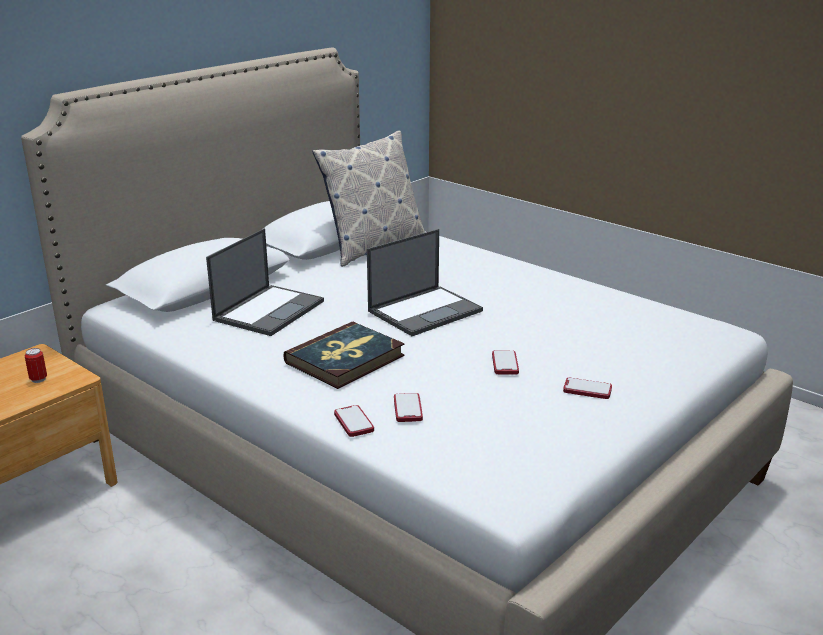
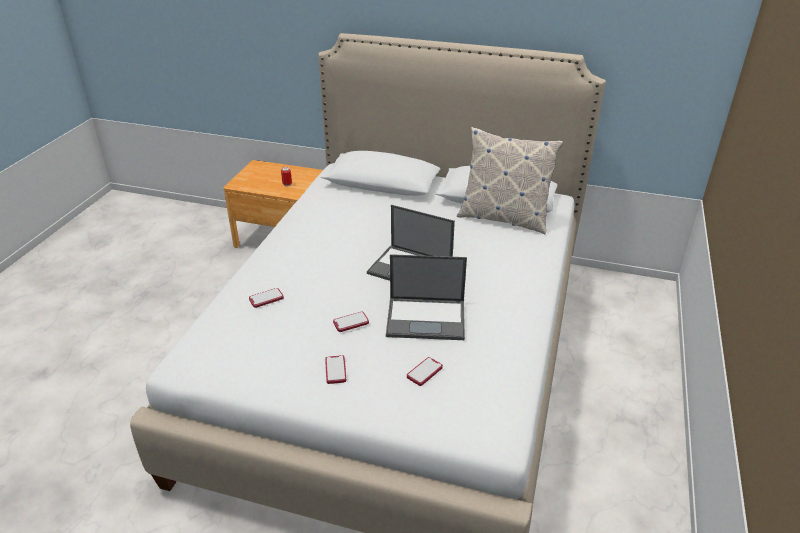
camera: 65 degrees right, 10 degrees up
laptop [206,228,324,336] -> laptop moved to [386,254,467,340]
book [283,322,405,389] -> none
phone [334,405,374,437] -> phone moved to [407,357,443,386]

